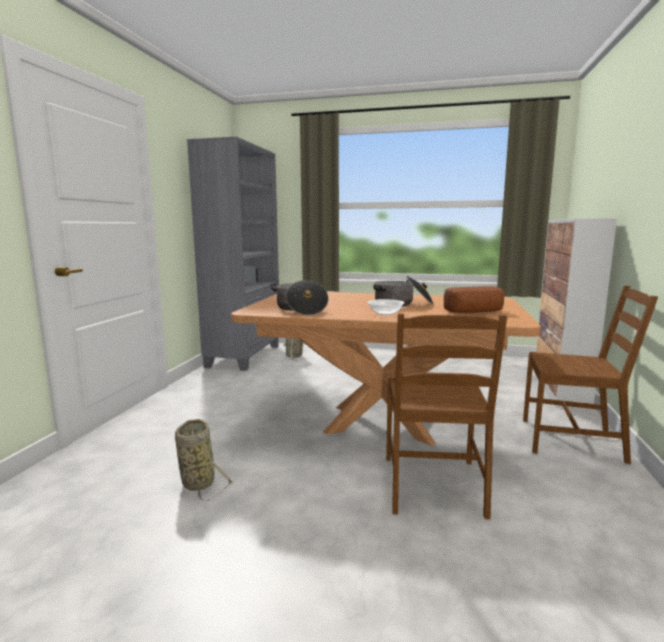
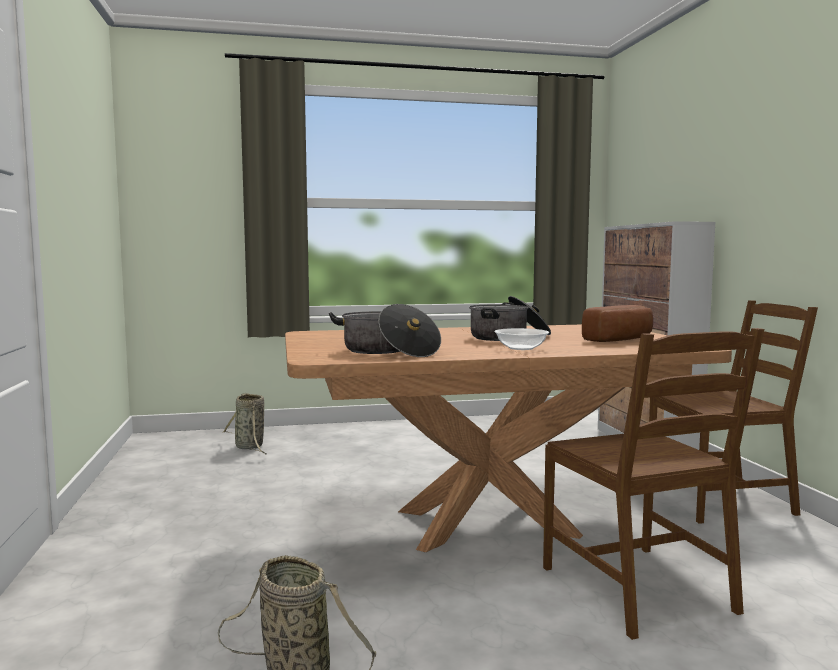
camera: 25 degrees left, 5 degrees down
grey bookcase [187,137,279,371] -> none

